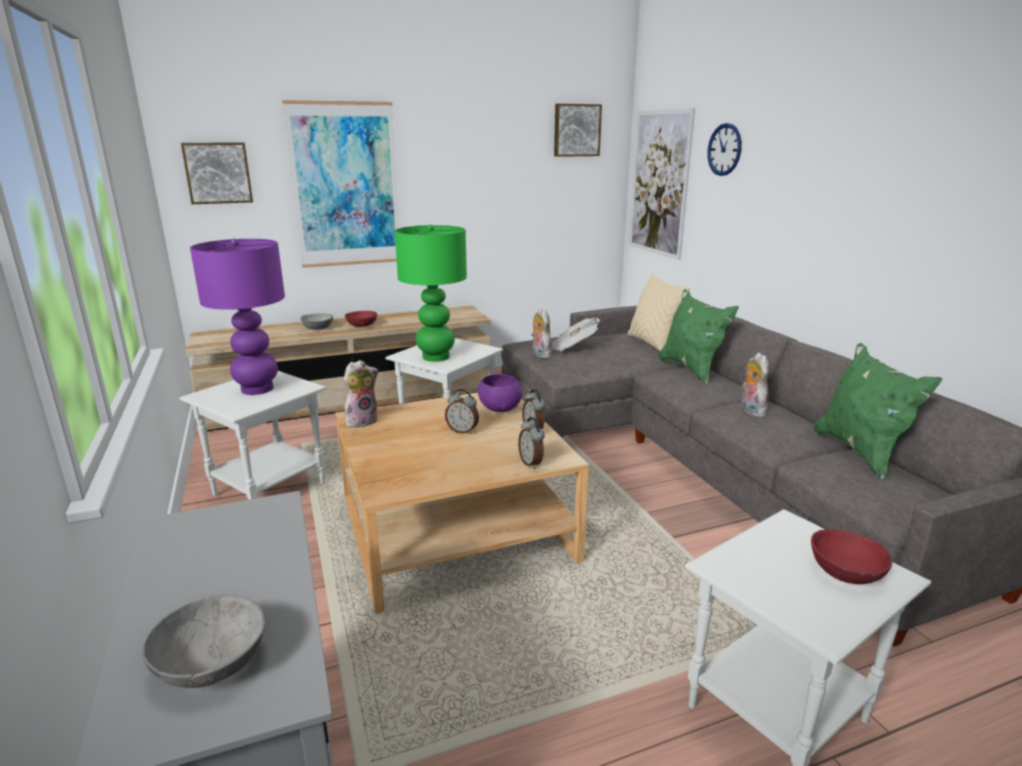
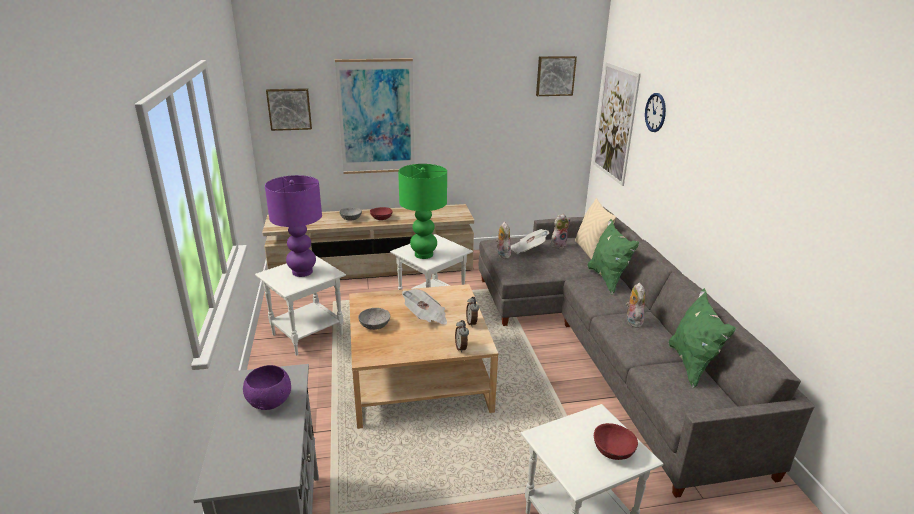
camera: 10 degrees right, 5 degrees up
grey bowl [142,595,265,688] -> grey bowl moved to [358,308,390,330]
plush toy [344,360,379,428] -> plush toy moved to [551,214,571,248]
alarm clock [445,389,479,434] -> newspaper [402,289,447,325]
purple bowl [478,374,522,412] -> purple bowl moved to [243,365,291,410]

